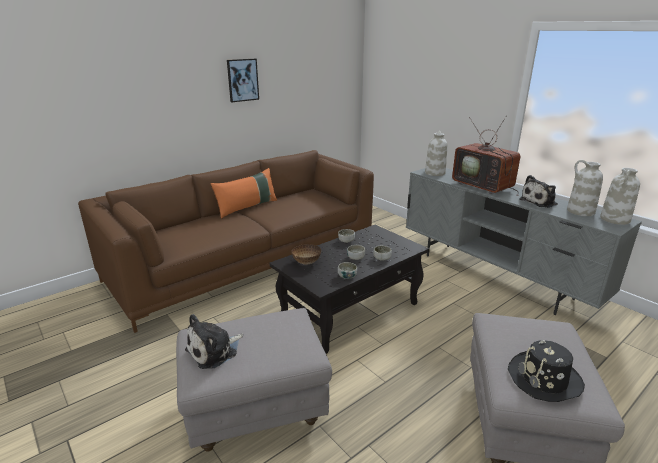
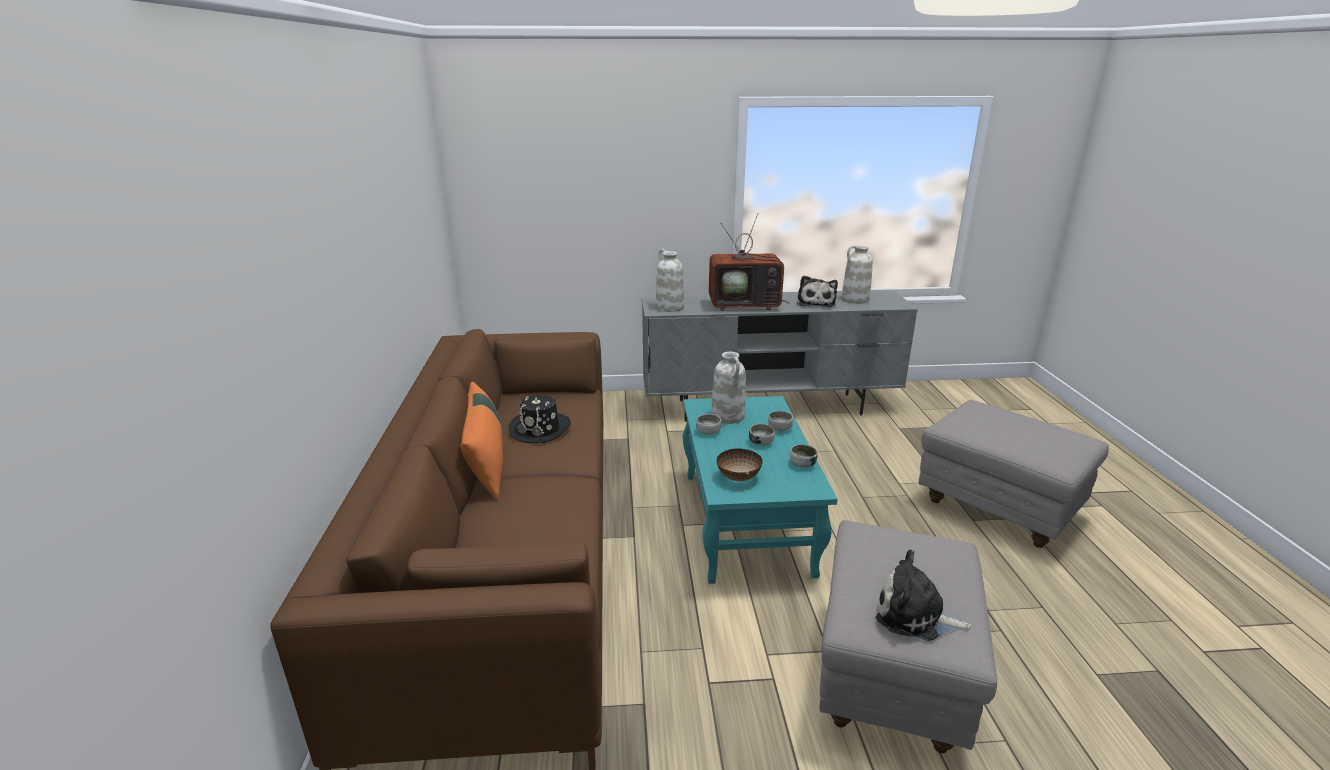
camera: 55 degrees left, 0 degrees up
plush toy [185,314,243,369] -> plush toy turned 120 degrees clockwise [876,550,971,641]
picture [227,59,259,102] -> none
black coffee table [270,225,429,354] -> turquoise coffee table [683,396,837,584]
black hat [508,340,585,402] -> black hat moved to [508,395,571,443]
white vase [600,168,640,225] -> white vase moved to [711,352,746,424]

